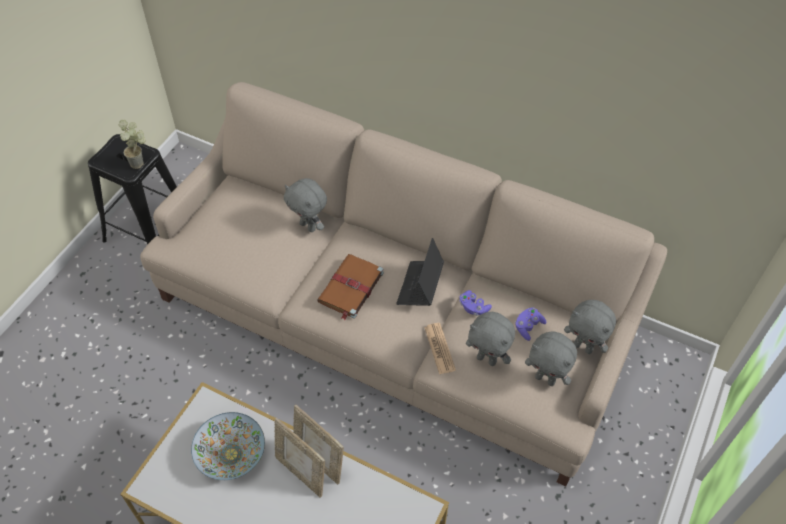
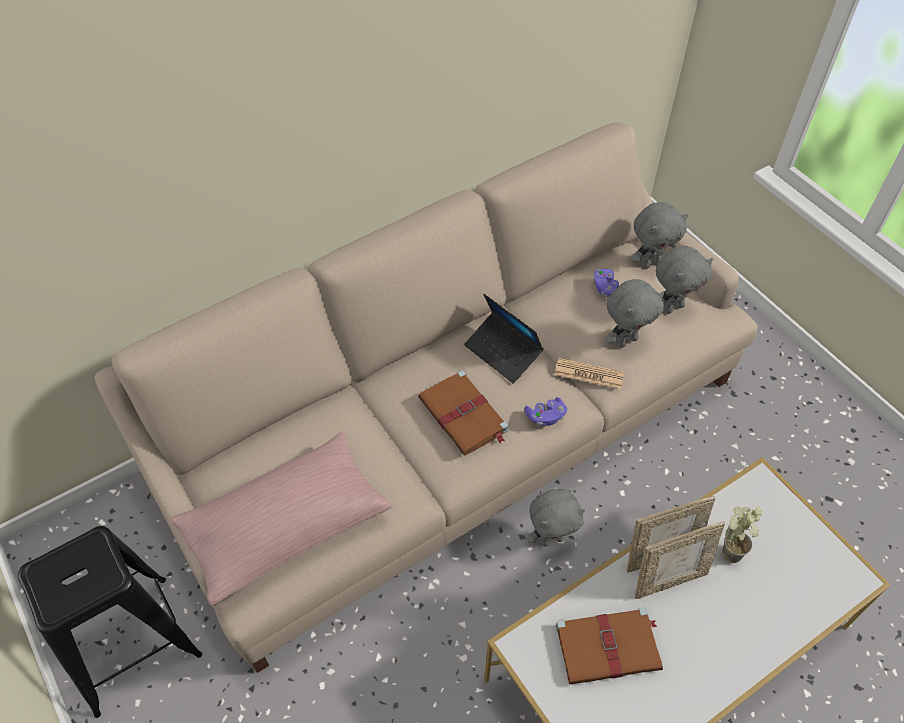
camera: 60 degrees left, 0 degrees up
potted plant [119,120,146,169] -> potted plant moved to [722,506,762,563]
bowl [191,412,265,480] -> brown book [556,607,663,684]
grey plush toy [284,178,327,232] -> grey plush toy moved to [527,489,585,547]
purple game controller [459,290,492,316] -> purple game controller moved to [524,397,567,426]
none -> pink pillow [171,432,392,606]

